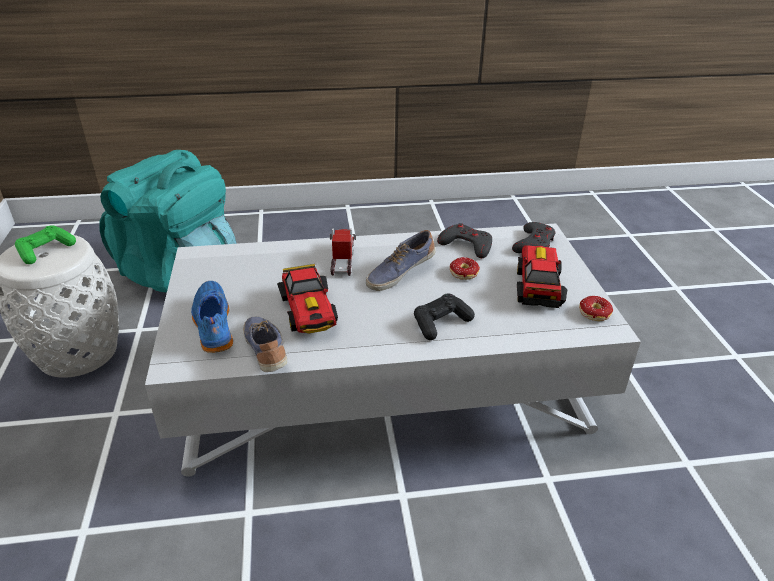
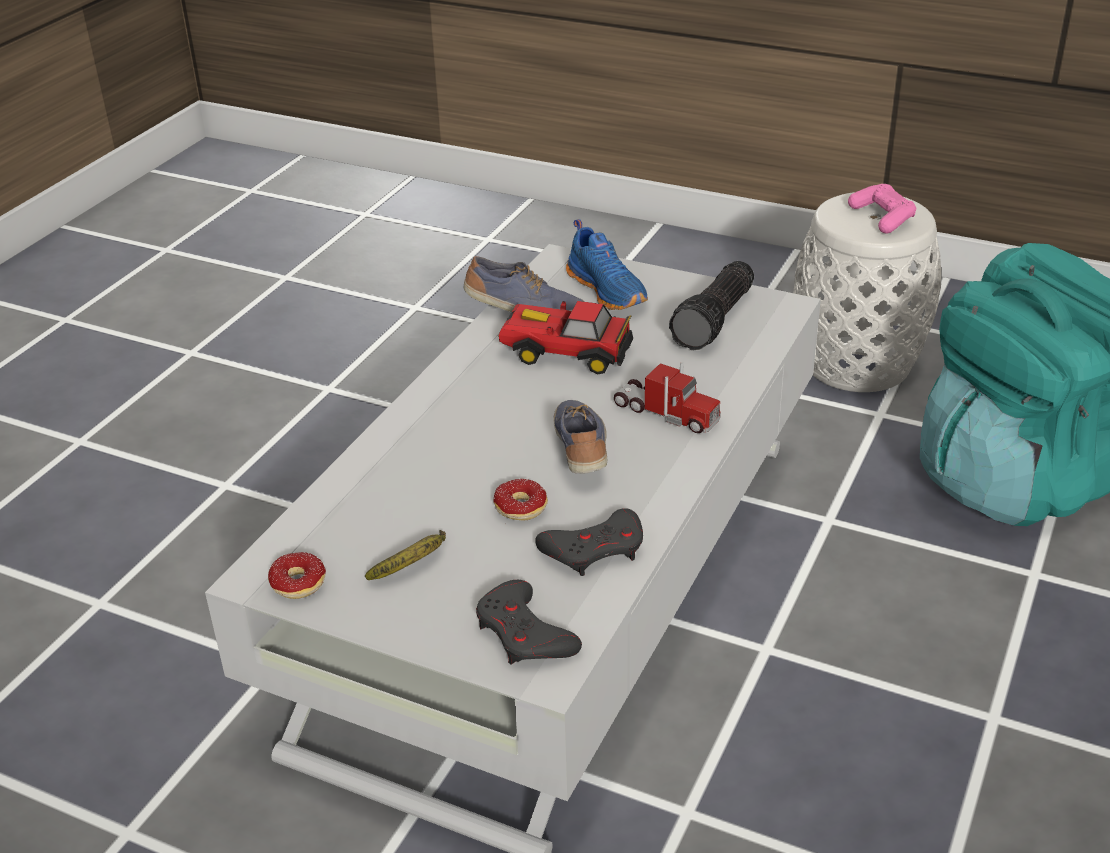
camera: 125 degrees right, 0 degrees up
green game controller [15,225,76,264] -> pink game controller [848,184,916,234]
blue shoe [191,281,233,353] -> blue shoe turned 45 degrees clockwise [566,219,648,310]
black game controller [414,294,475,340] -> none
toy car [517,245,567,308] -> banana [365,530,446,580]
none -> flashlight [669,261,754,350]

